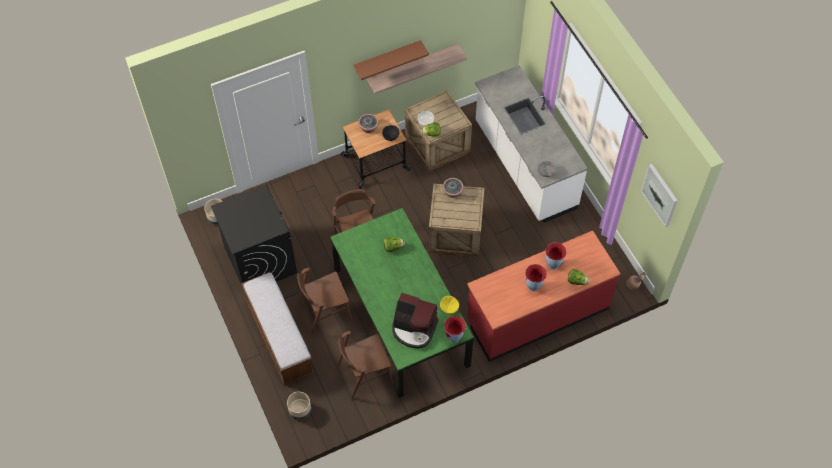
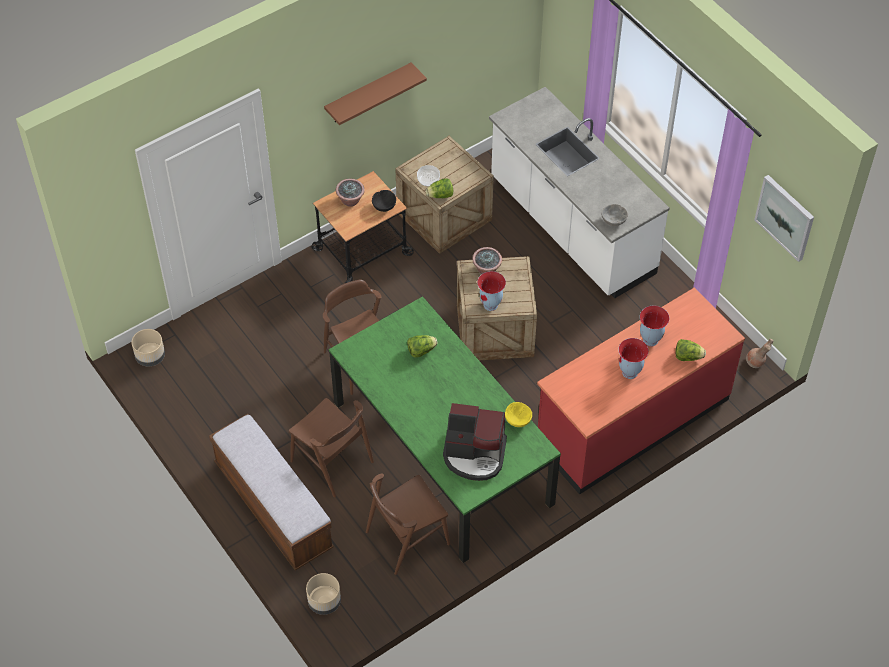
camera: 10 degrees left, 5 degrees down
black washing machine [211,185,297,286] -> none
brown chair [297,268,352,335] -> brown chair turned 105 degrees counterclockwise [289,398,374,497]
shelf [367,44,467,94] -> none
vase [444,316,466,343] -> vase moved to [477,271,506,311]

